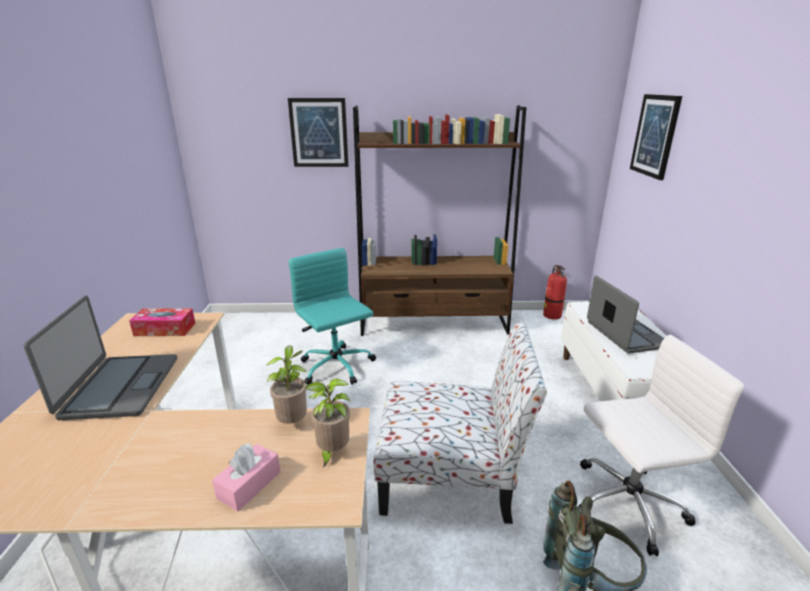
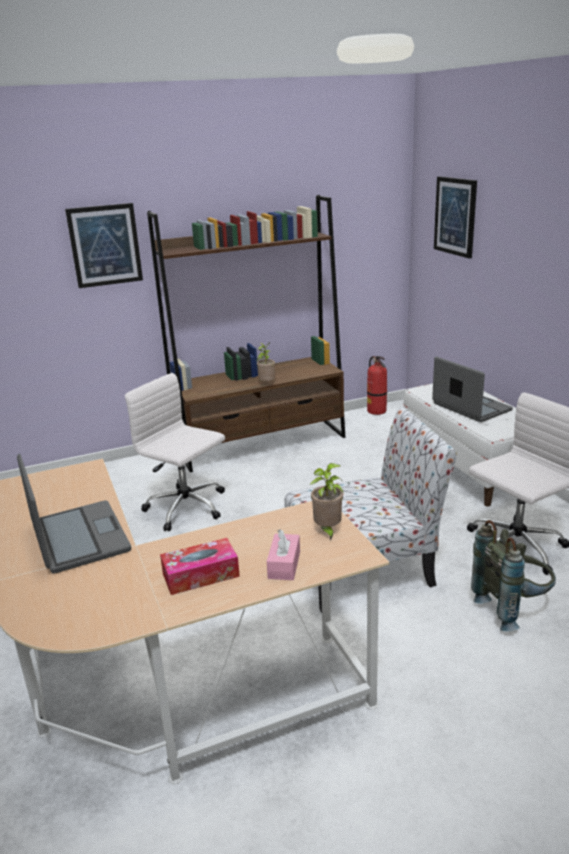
camera: 20 degrees left, 0 degrees up
tissue box [129,308,195,336] -> tissue box moved to [160,538,240,595]
potted plant [266,346,307,424] -> potted plant moved to [256,342,275,381]
turquoise office chair [289,248,376,385] -> white office chair [125,373,225,531]

